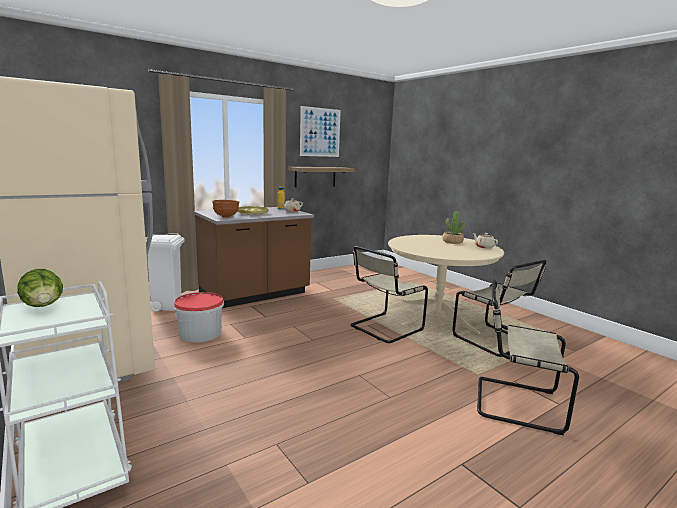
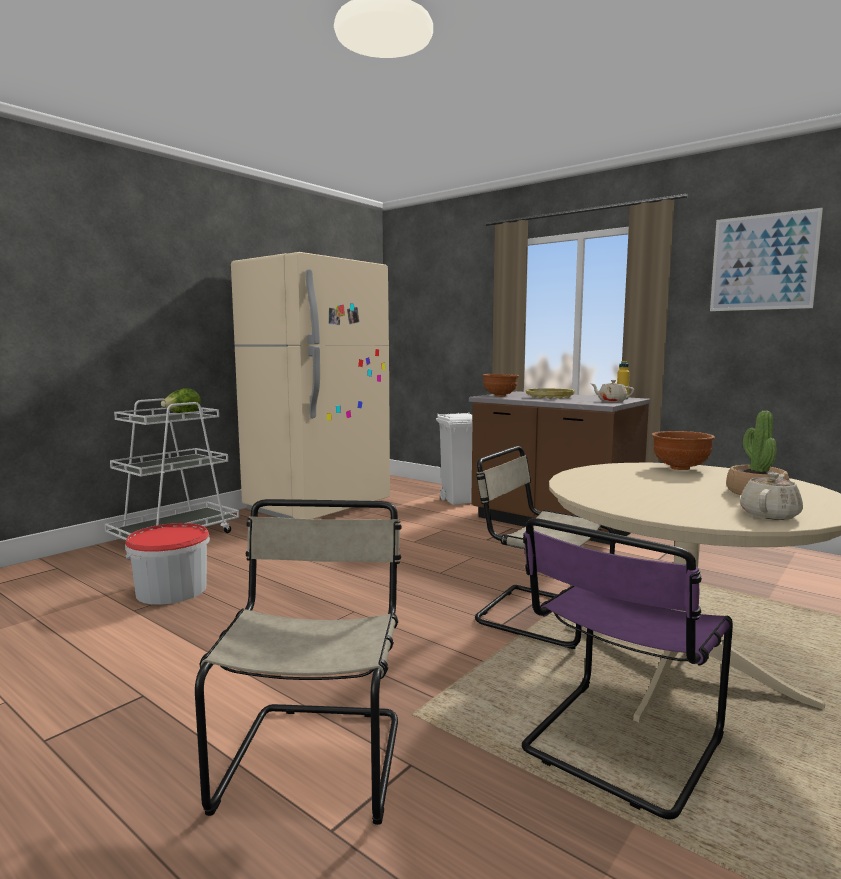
camera: 75 degrees right, 5 degrees down
bucket [174,292,224,342] -> bucket moved to [125,523,210,605]
shelf [288,167,355,187] -> none
beige chair [452,260,547,357] -> purple chair [522,518,733,820]
none -> brown bowl [652,431,715,470]

